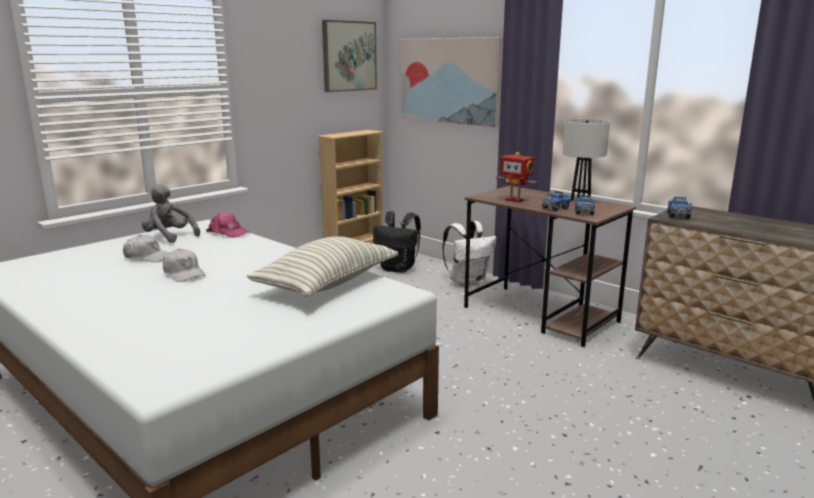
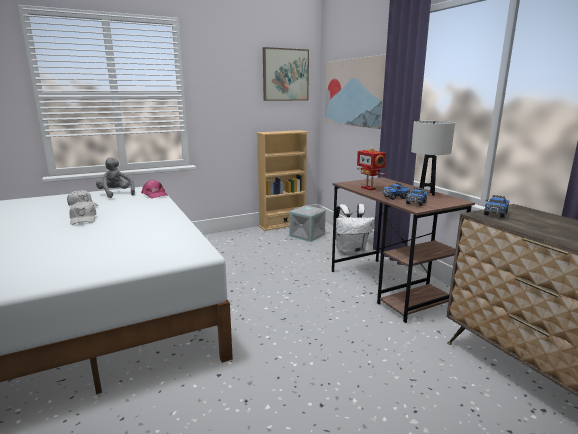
camera: 20 degrees right, 0 degrees up
pillow [247,236,398,297] -> none
black backpack [373,211,421,273] -> grey storage box [290,205,326,242]

